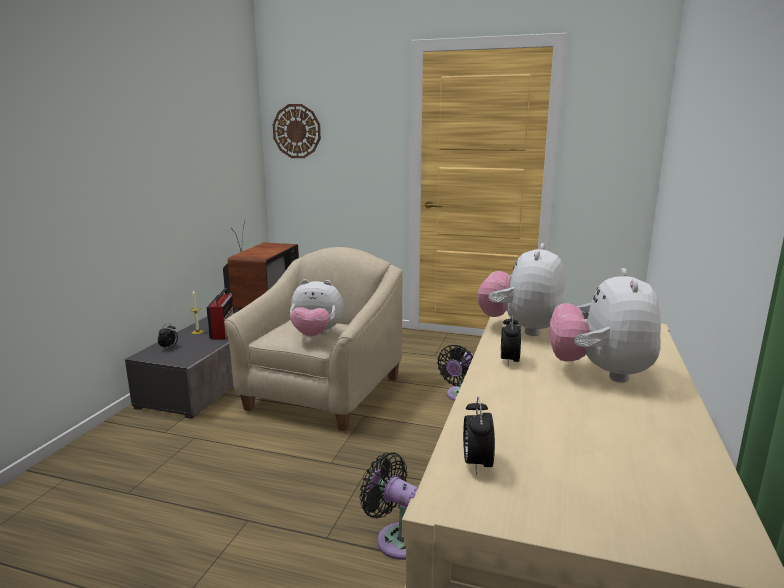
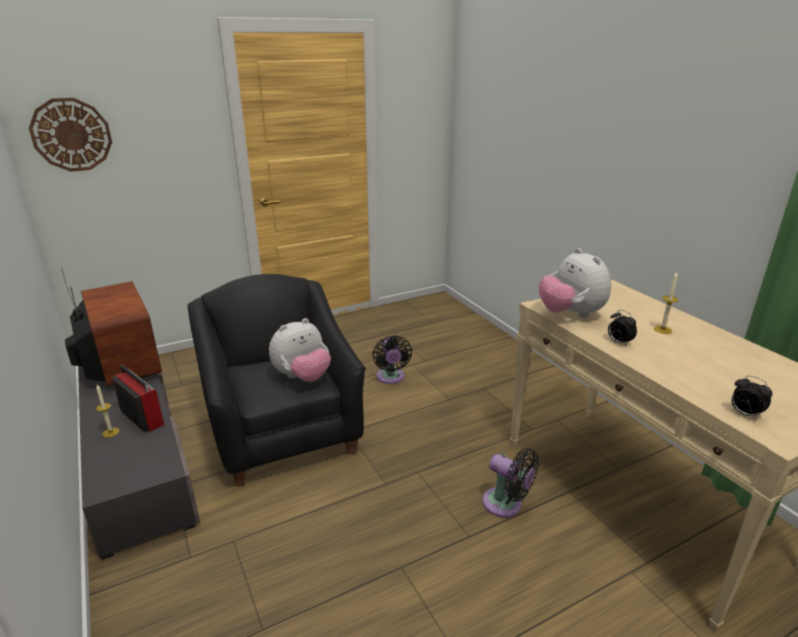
camera: 45 degrees left, 10 degrees up
alarm clock [158,323,178,350] -> none
beige armchair [224,247,403,431] -> black armchair [188,274,366,487]
black fan [359,452,418,560] -> black fan turned 135 degrees counterclockwise [482,448,539,518]
plush toy [549,268,661,383] -> candle [654,272,678,334]

